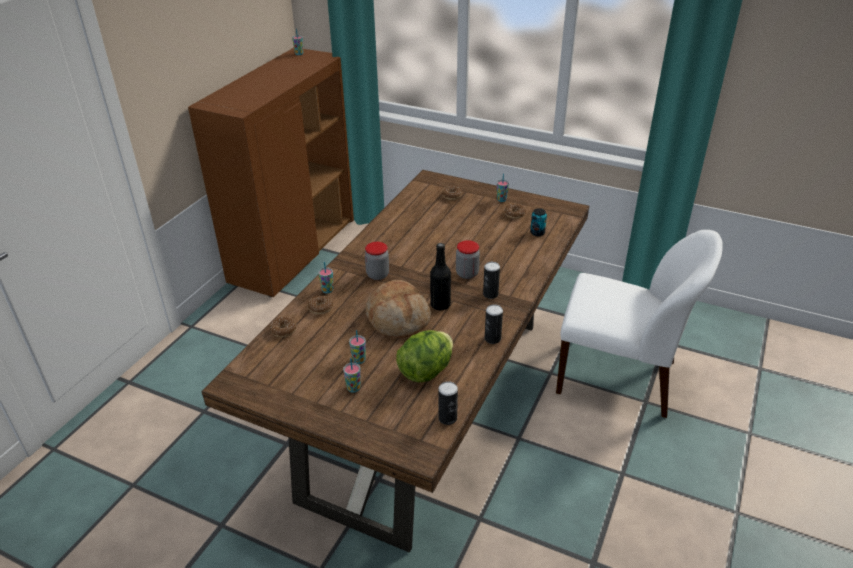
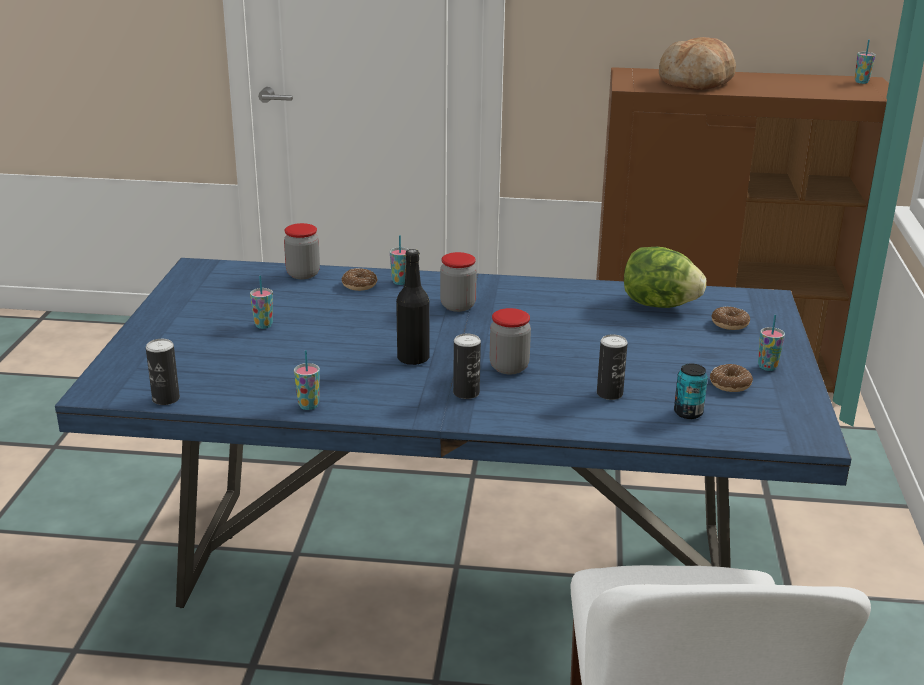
camera: 70 degrees right, 10 degrees down
brown dining table [201,170,589,553] -> blue dining table [55,258,852,608]
donut [270,317,297,337] -> jar [284,223,320,279]
cup [343,358,361,393] -> cup moved to [294,350,320,410]
bread [365,280,431,338] -> bread moved to [659,37,736,90]
lettuce [396,330,453,382] -> lettuce moved to [624,247,706,308]
can [485,304,503,344] -> can moved to [597,334,628,400]

